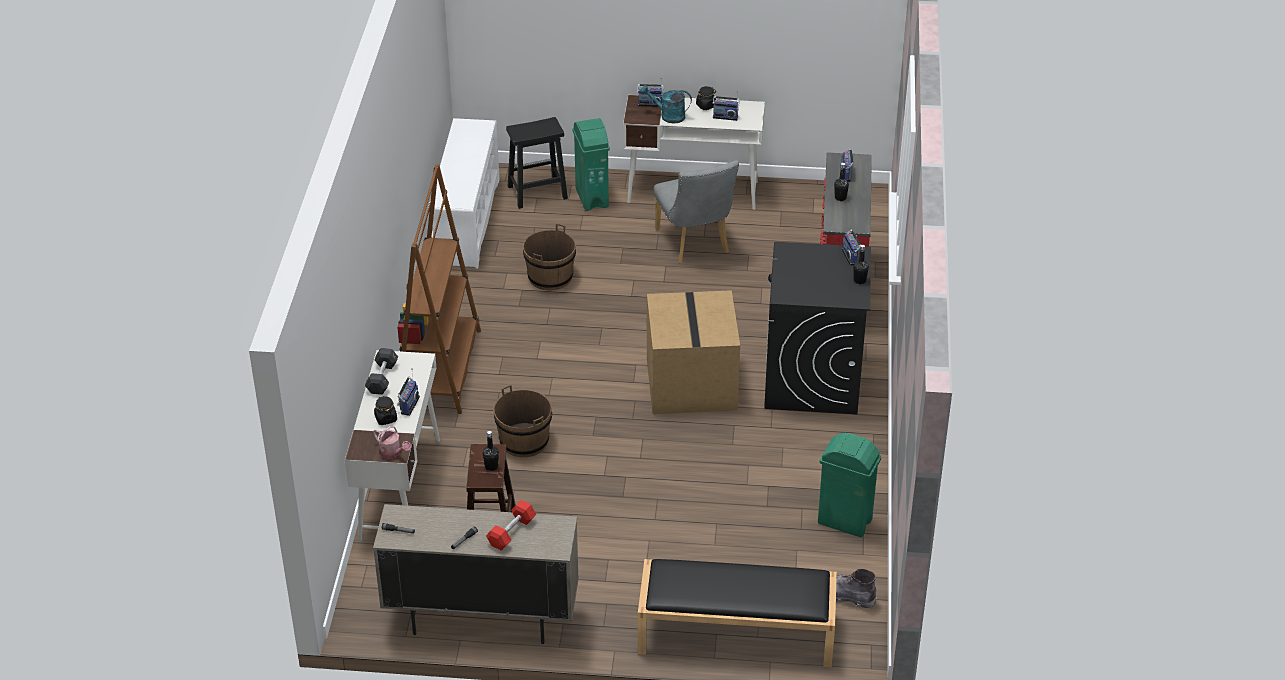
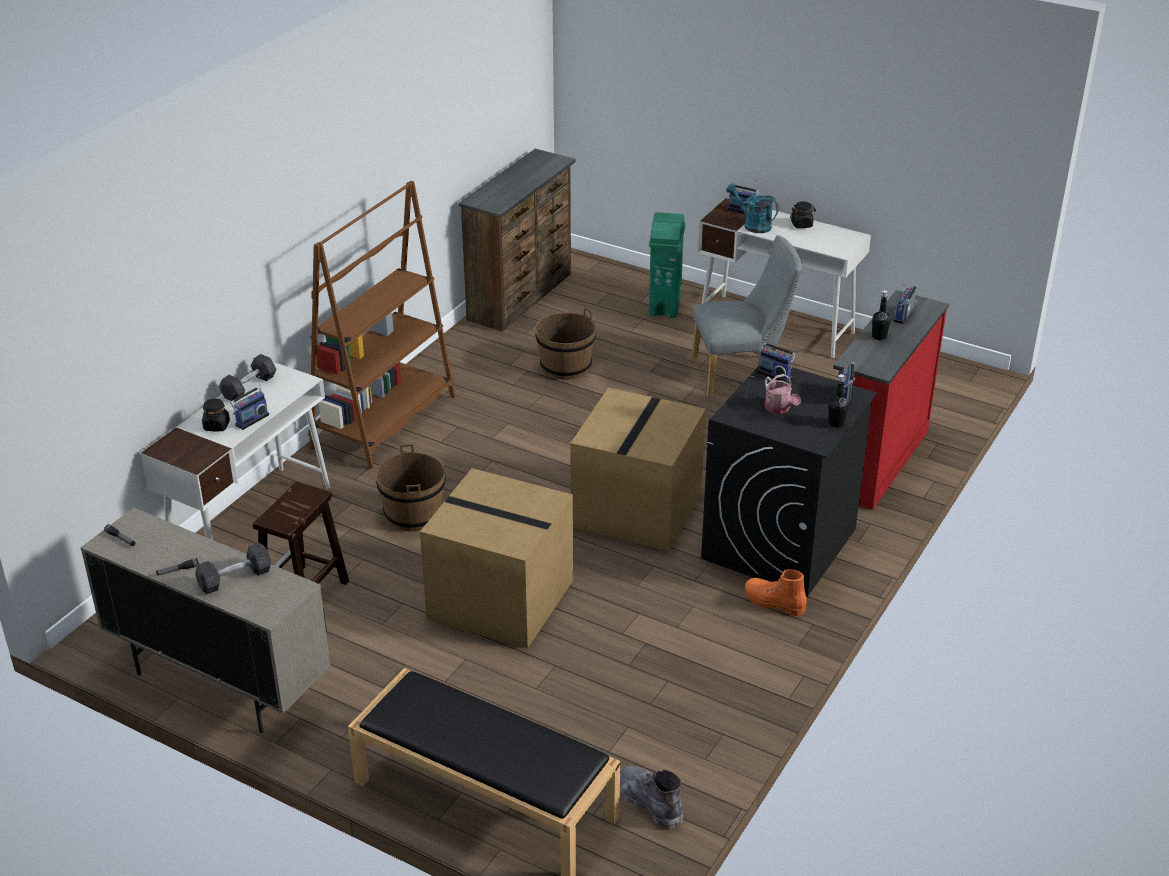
camera: 25 degrees right, 5 degrees down
watering can [373,426,411,459] -> watering can moved to [765,374,801,414]
white shoe rack [428,118,500,269] -> brown dresser [459,149,576,332]
black bottle [483,431,499,471] -> none
red dumbbell [486,500,537,551] -> grey dumbbell [195,543,271,594]
black stool [506,117,568,209] -> none
grey chair [654,160,739,263] -> grey chair turned 105 degrees counterclockwise [692,235,802,397]
radio [713,91,740,121] -> radio moved to [757,341,796,383]
green trash can [818,433,881,537] -> none
none -> cardboard box [420,468,573,649]
none -> orange boot [745,569,807,616]

